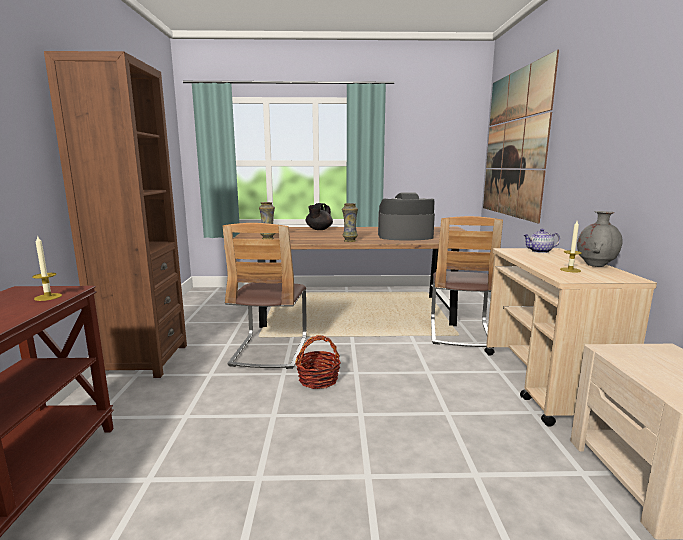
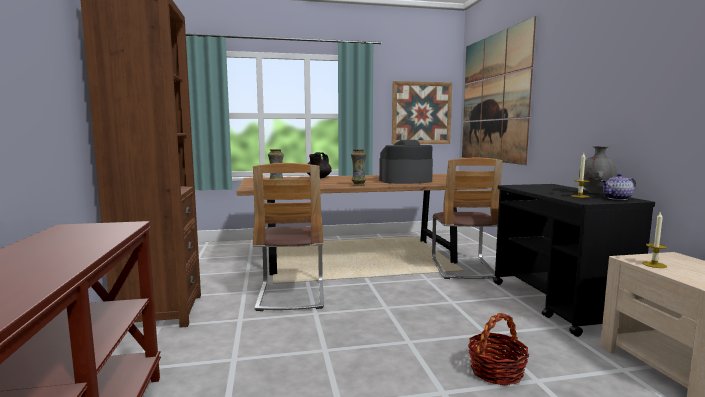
camera: 10 degrees left, 5 degrees down
candle [32,235,62,301] -> candle moved to [642,211,667,268]
basket [295,335,341,389] -> basket moved to [468,313,529,386]
beige cart [484,248,657,427] -> black cart [493,184,655,337]
teapot [524,229,560,253] -> teapot moved to [601,173,636,200]
none -> picture [392,81,452,144]

